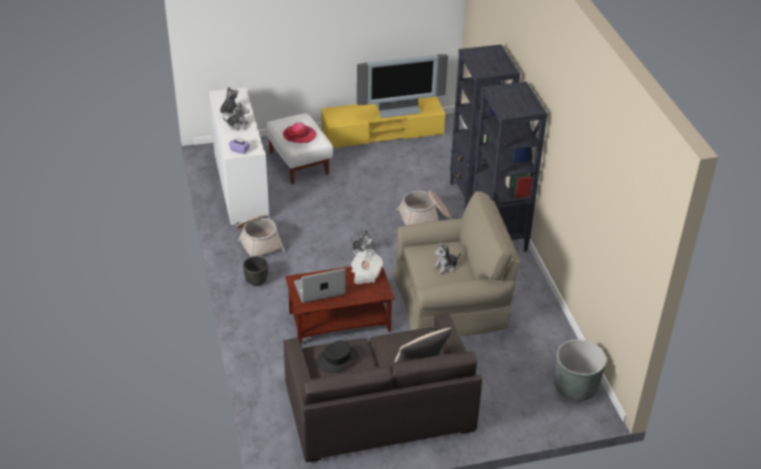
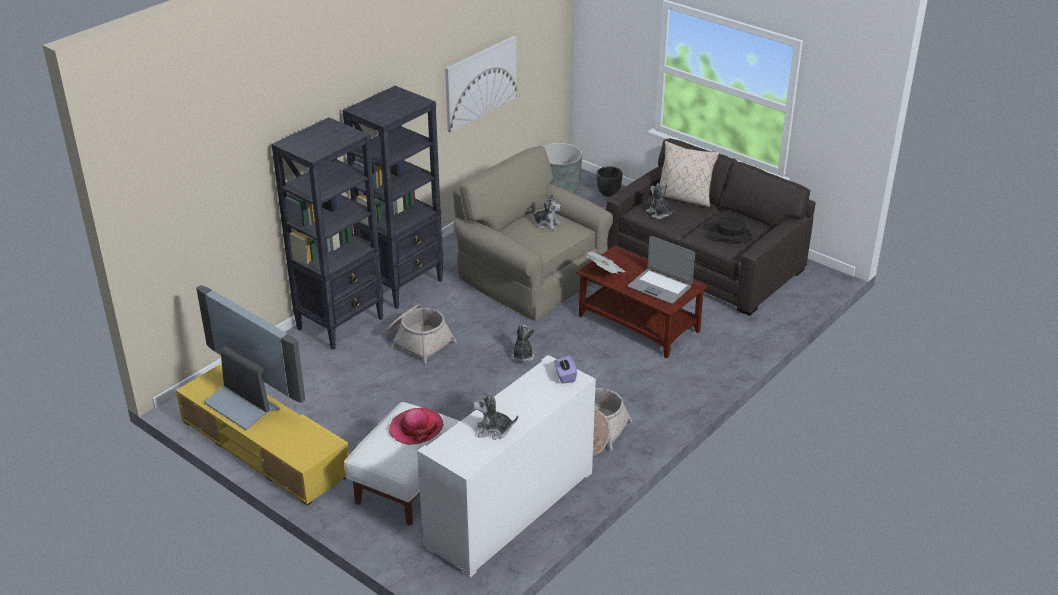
camera: 125 degrees left, 5 degrees down
plush toy [223,101,250,131] -> plush toy moved to [646,183,672,219]
black planter [243,256,268,286] -> black planter moved to [597,166,622,197]
none -> picture [445,36,517,132]

